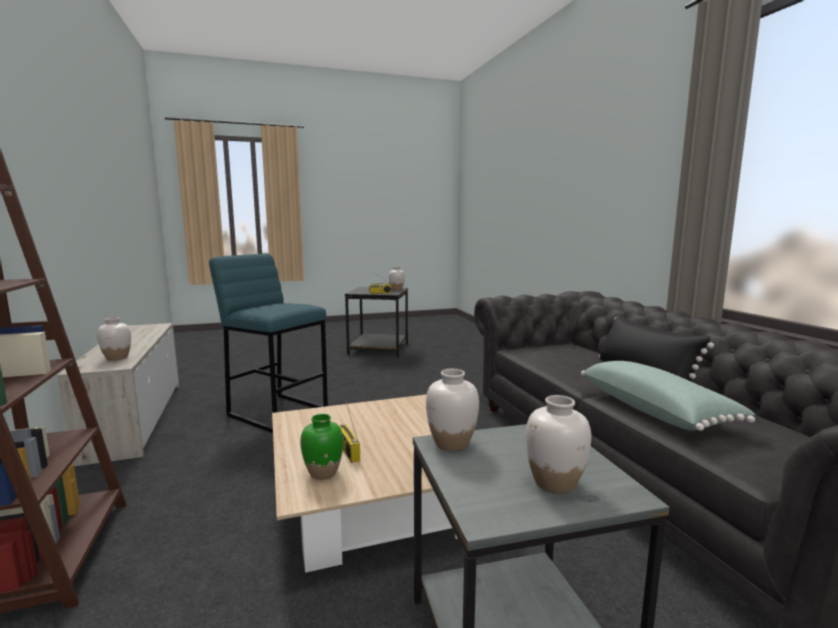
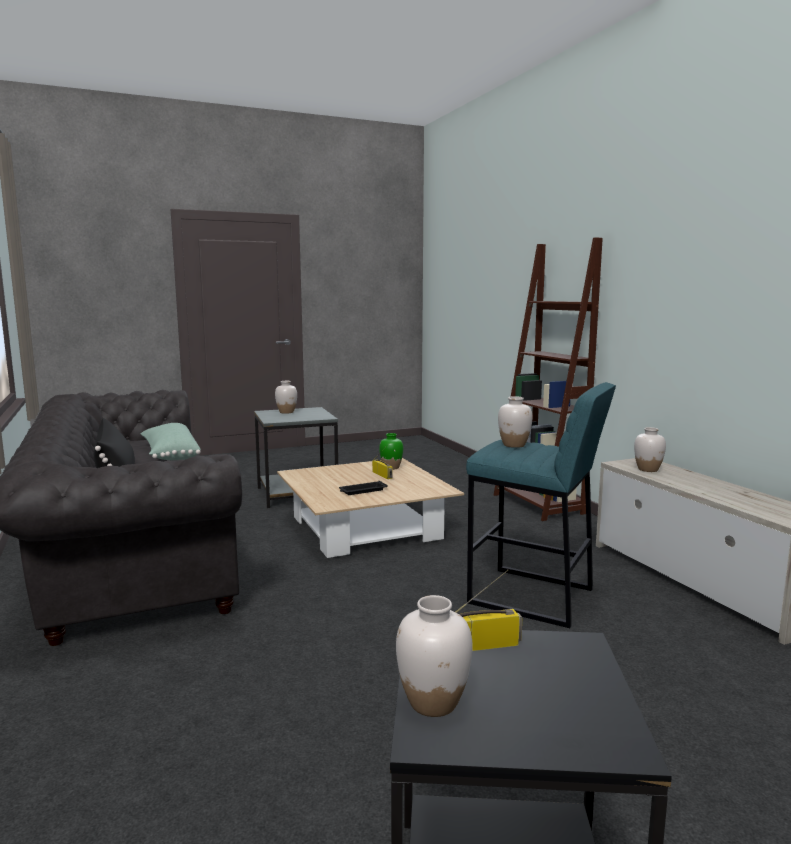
camera: 175 degrees right, 0 degrees up
white vase [426,369,479,451] -> white vase moved to [498,396,532,448]
none -> black tray [339,481,388,495]

